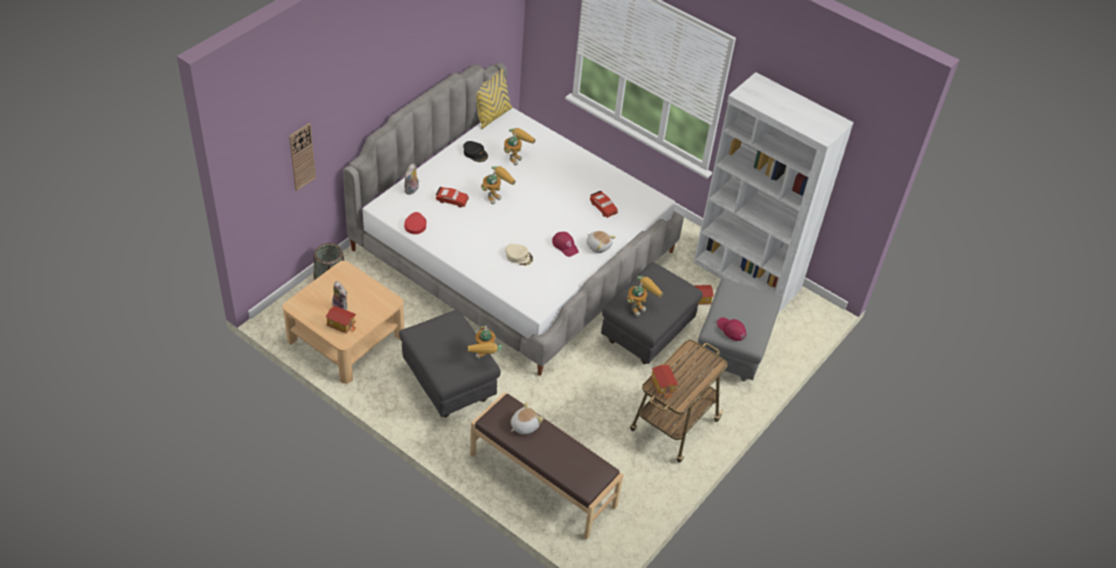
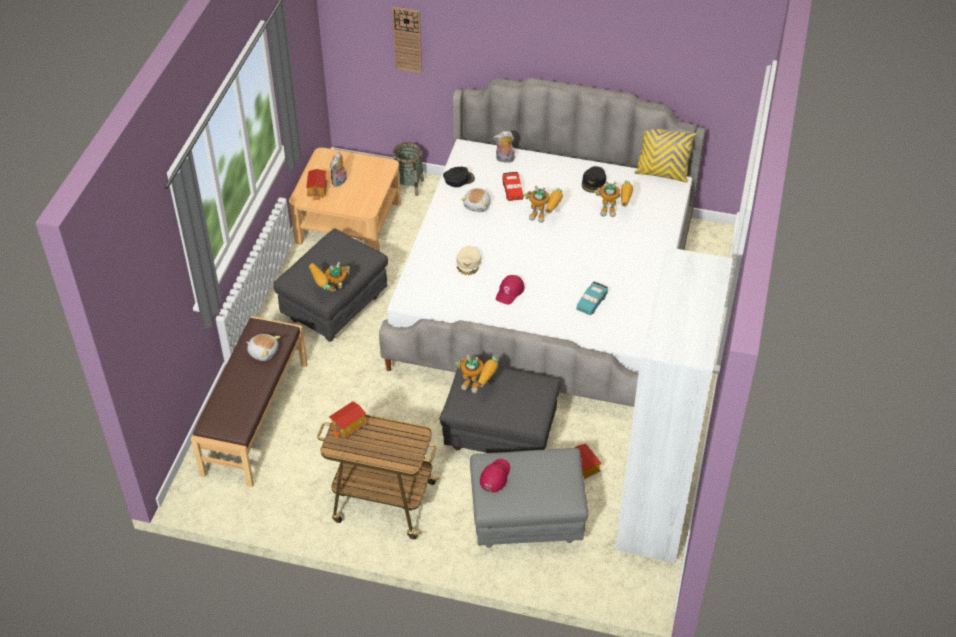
camera: 70 degrees right, 0 degrees up
red cap [404,212,426,234] -> black cap [443,167,475,187]
plush toy [586,231,616,253] -> plush toy moved to [461,188,491,212]
red toy car [590,191,618,218] -> turquoise toy car [576,282,608,315]

